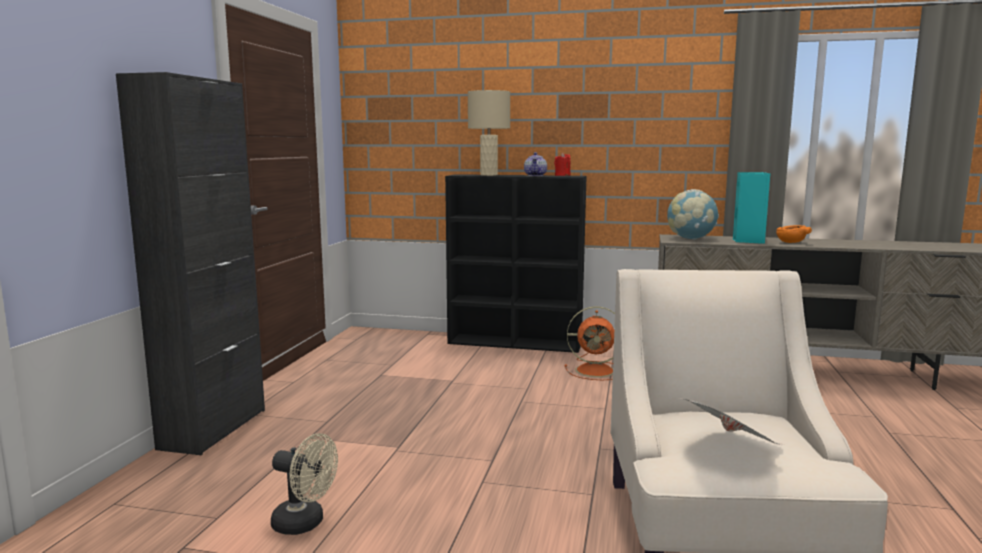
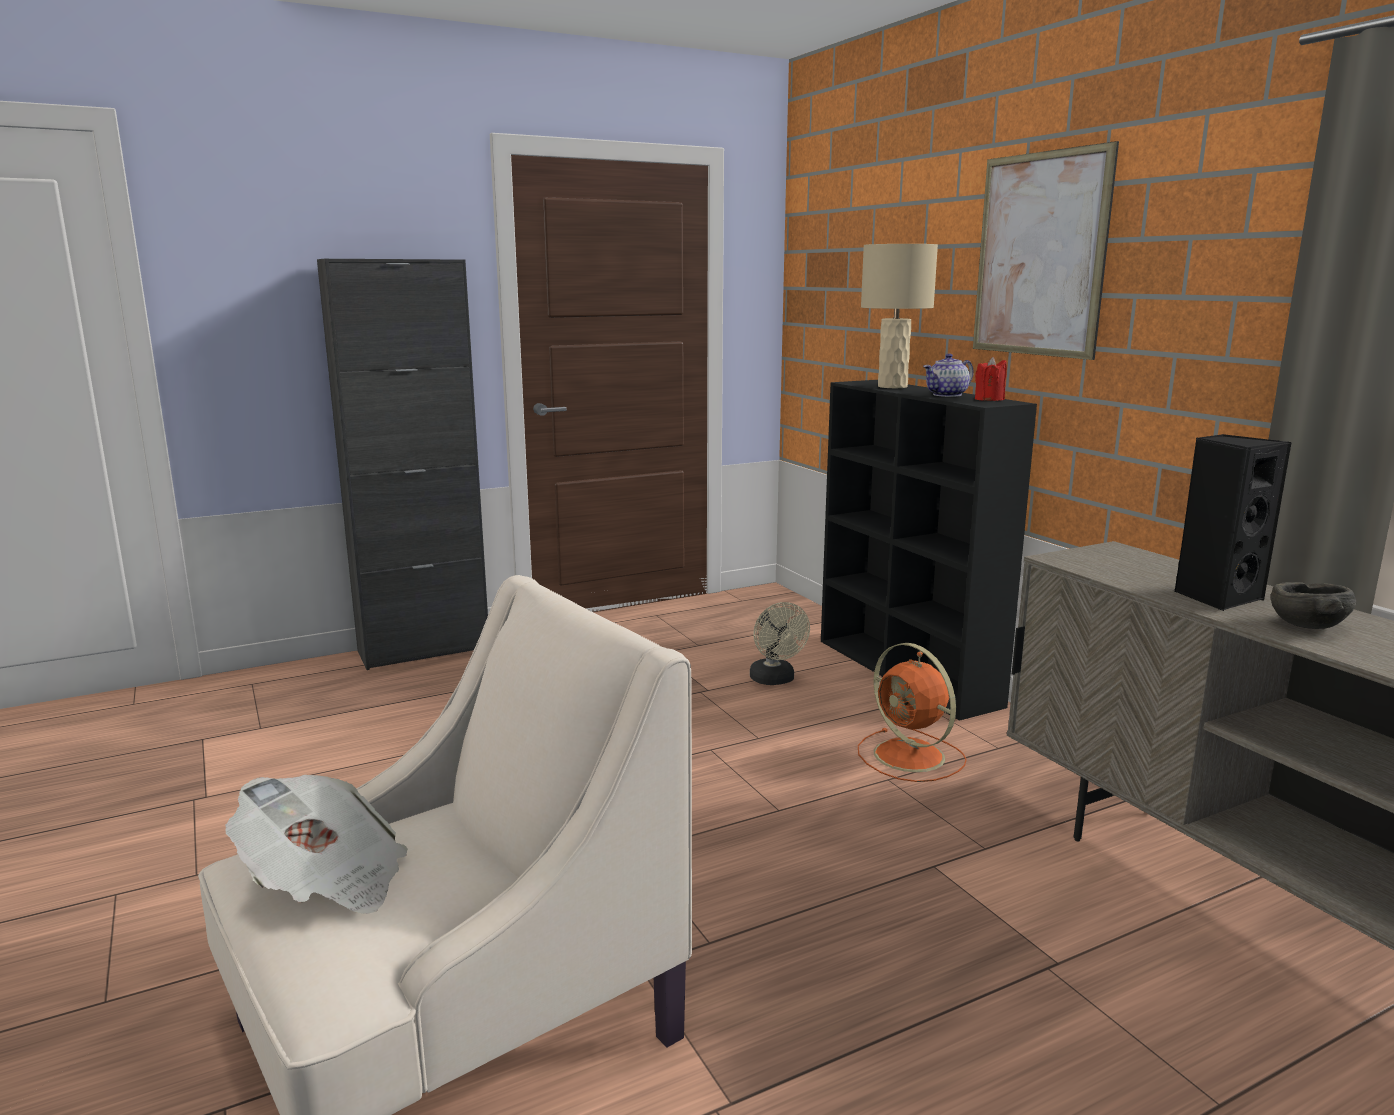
camera: 50 degrees right, 5 degrees up
beige fan [271,433,338,535] -> beige fan moved to [750,602,810,685]
globe [667,189,719,240] -> none
turquoise speaker [733,172,770,244] -> black speaker [1175,434,1292,611]
orange bowl [776,225,812,243] -> grey bowl [1271,582,1356,629]
none -> picture [973,141,1119,360]

